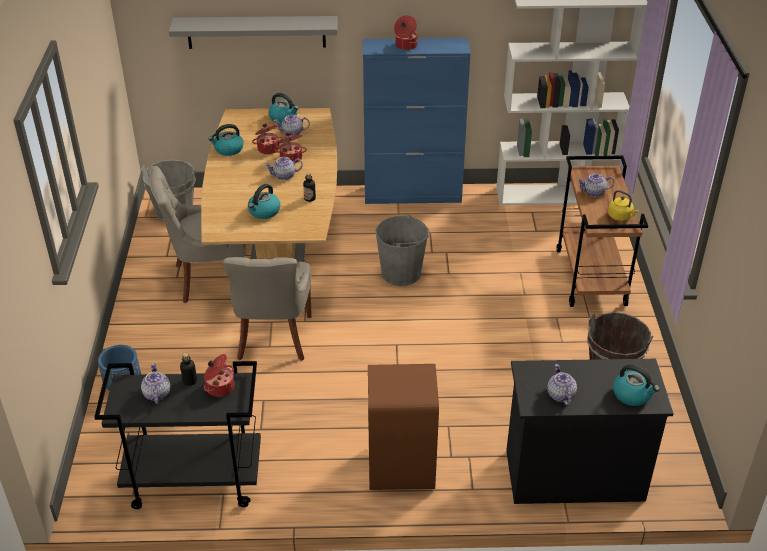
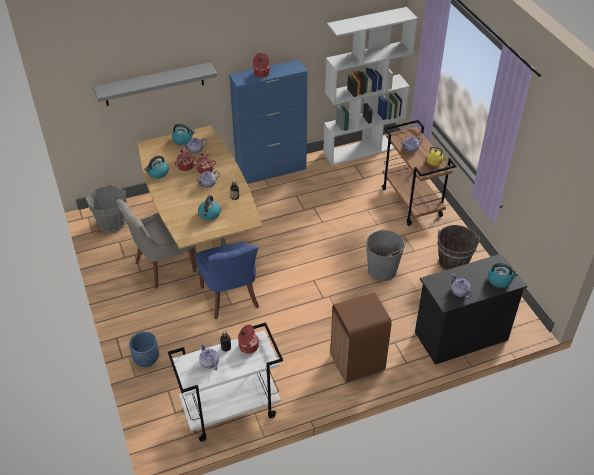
camera: 20 degrees left, 5 degrees up
black cart [94,361,261,509] -> white cart [168,322,283,442]
grey chair [223,257,312,361] -> blue chair [195,242,259,320]
grey bucket [376,214,430,286] -> grey bucket moved to [366,229,406,281]

